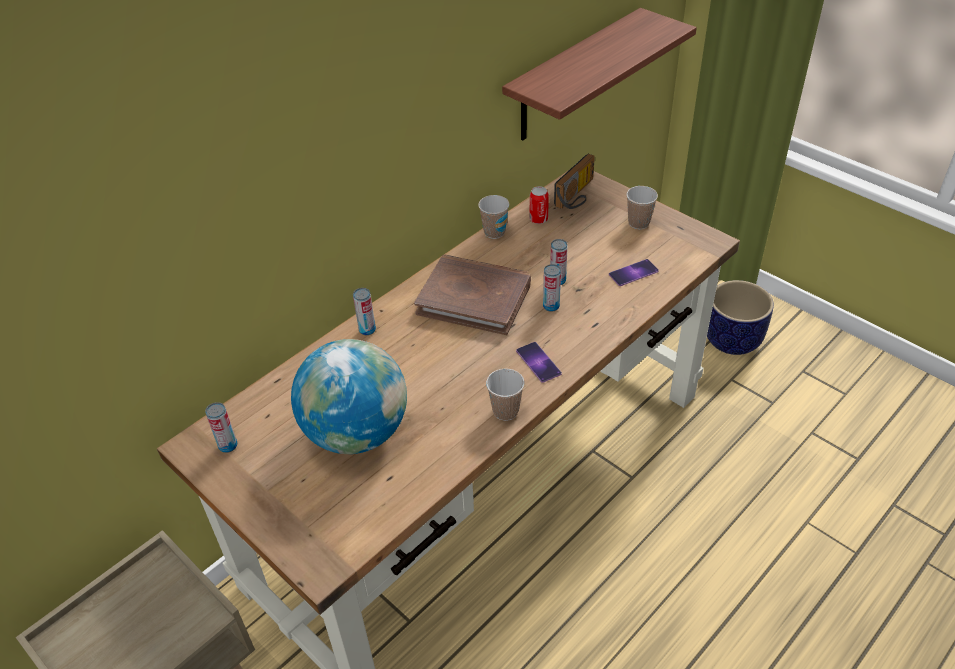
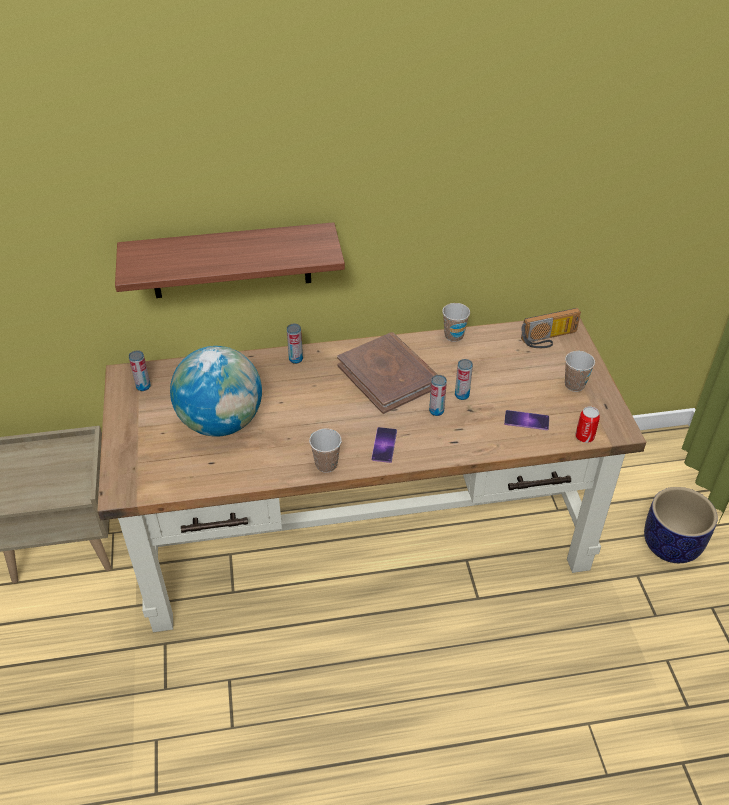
camera: 35 degrees right, 0 degrees up
shelf [502,8,697,141] -> shelf moved to [115,222,345,298]
can [529,186,549,224] -> can moved to [575,406,600,443]

